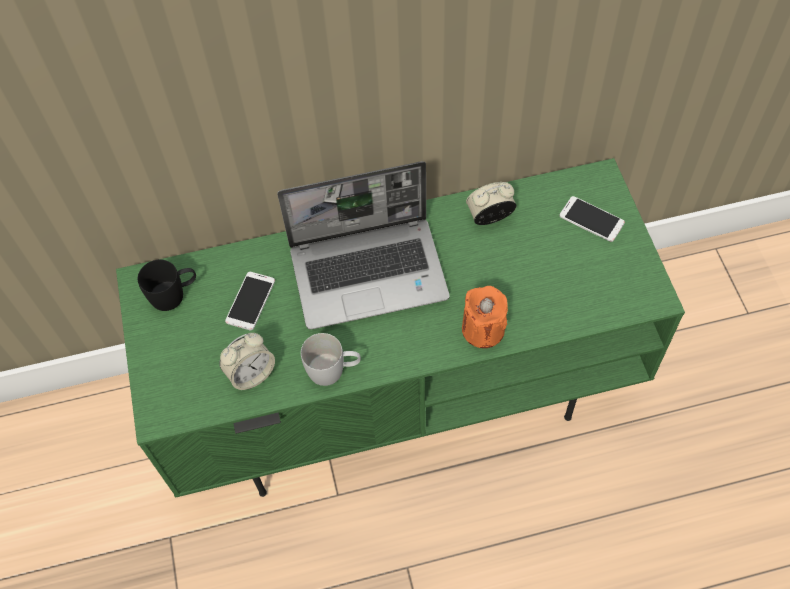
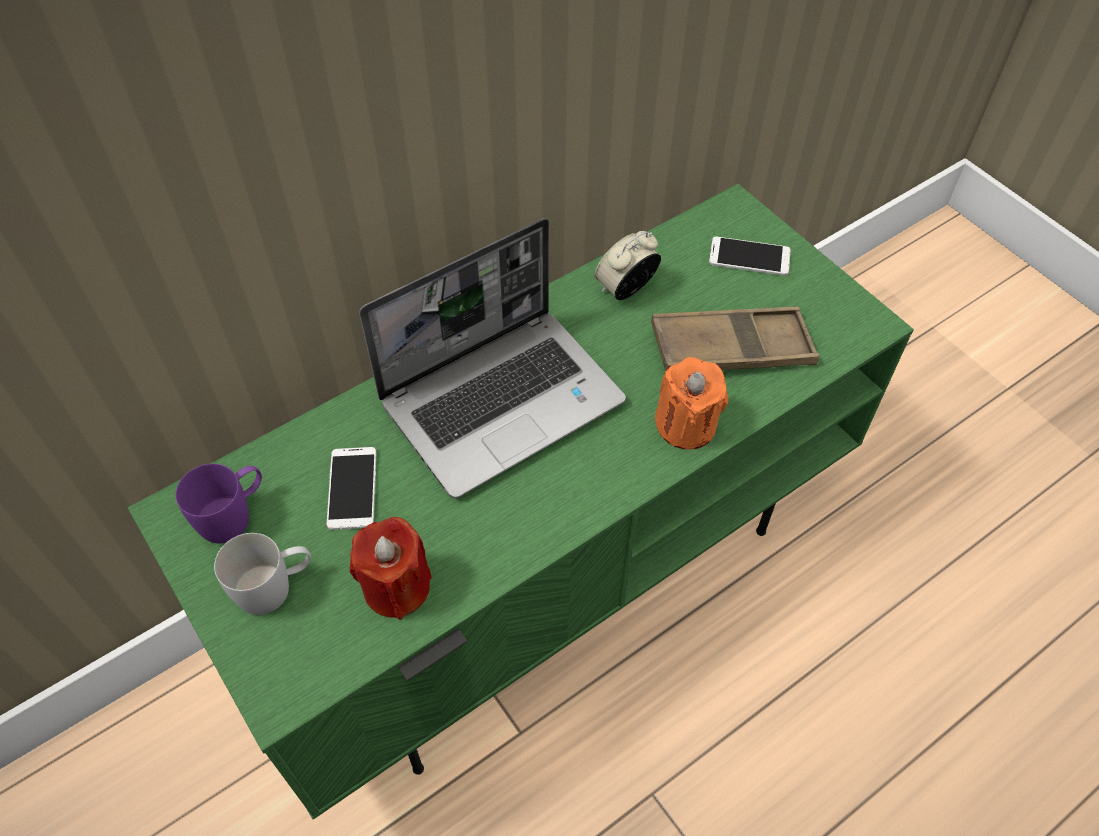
camera: 25 degrees left, 5 degrees down
black mug [137,260,196,311] -> purple mug [176,464,262,543]
alarm clock [219,333,275,390] -> red candle [350,517,432,620]
white mug [301,333,361,386] -> white mug moved to [214,533,311,615]
none -> brown tray [651,307,819,372]

